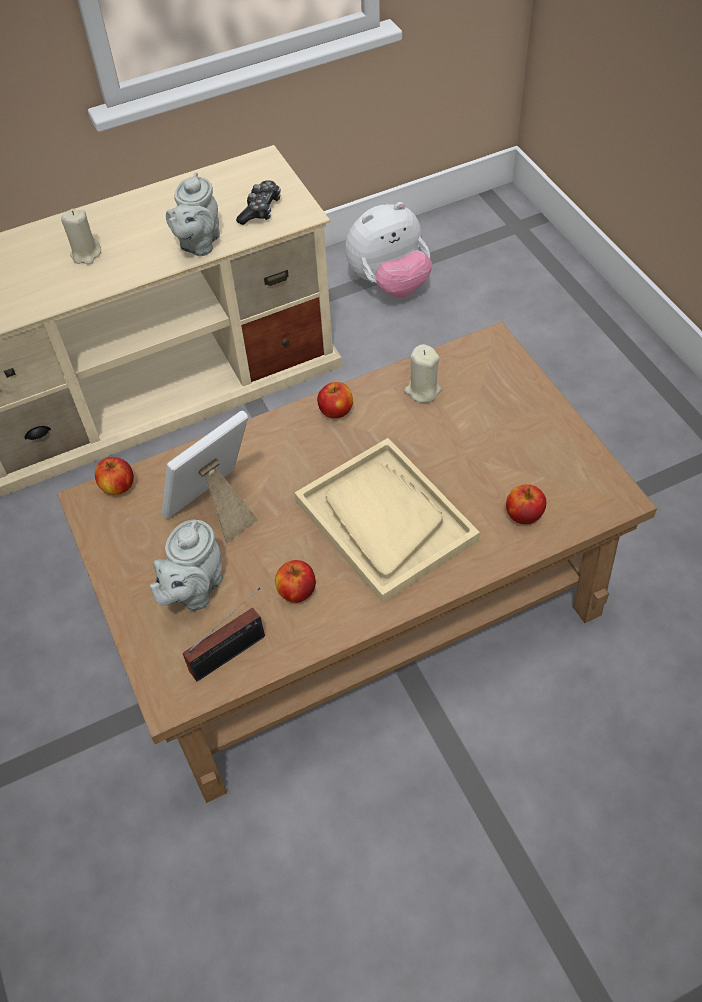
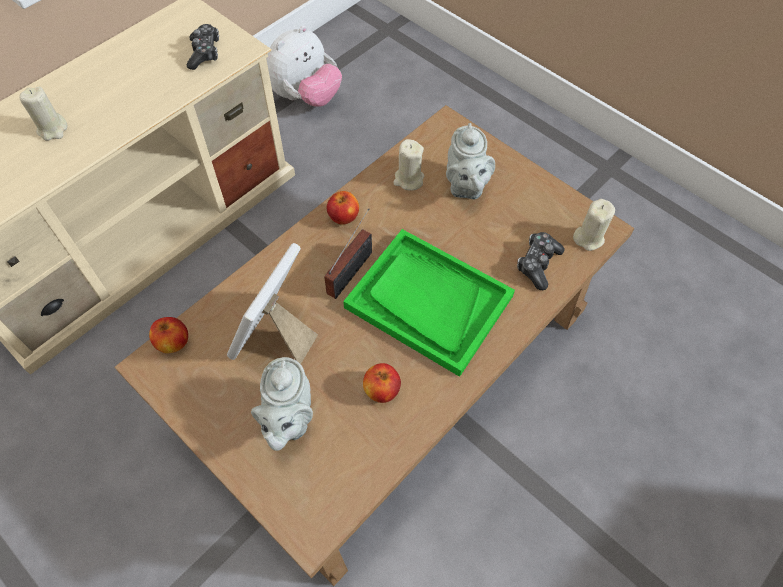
camera: 25 degrees left, 5 degrees up
grey teapot [166,172,220,256] -> grey teapot moved to [446,123,495,199]
radio [183,588,265,681] -> radio moved to [324,208,372,299]
beige tray [294,438,480,603] -> green tray [343,229,515,377]
apple [506,484,546,524] -> game controller [517,232,565,290]
none -> beige candle [573,199,615,251]

